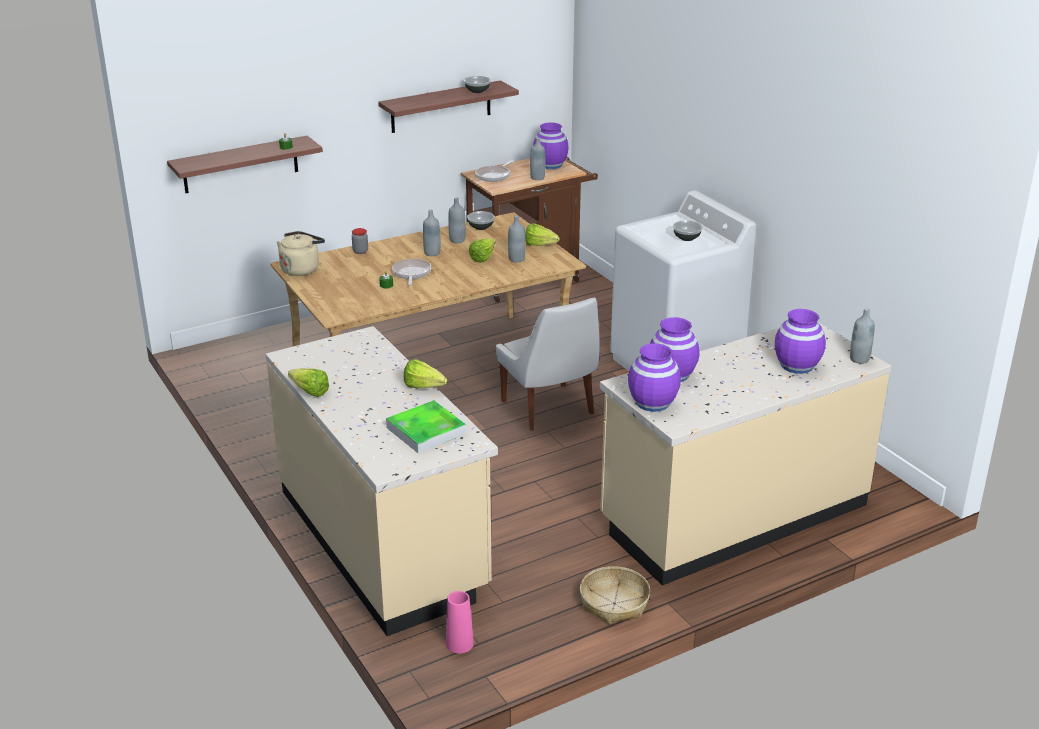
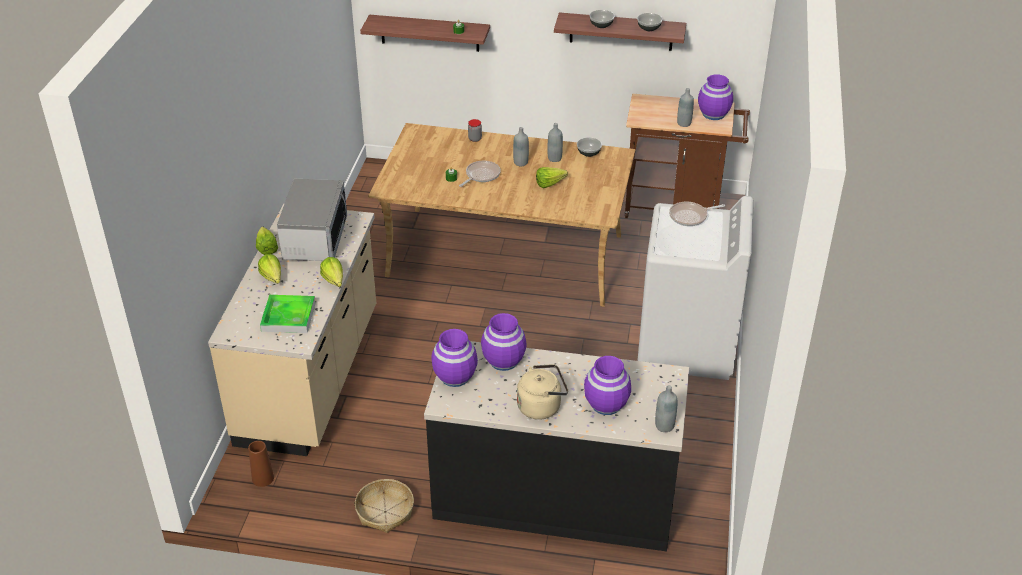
camera: 40 degrees right, 10 degrees up
beige kettle [277,231,325,276] -> beige kettle moved to [517,364,568,420]
pink vase [446,591,474,653] -> brown vase [248,441,274,487]
frying pan [475,160,514,182] -> frying pan moved to [669,202,725,226]
white chair [496,297,600,431] -> none
grey bottle [508,215,525,262] -> none
lettuce [525,223,560,246] -> lettuce moved to [258,254,281,284]
beige counter [600,322,892,586] -> black counter [424,341,689,552]
bowl [673,221,703,241] -> bowl moved to [589,10,615,28]
none -> microwave [277,179,347,261]

